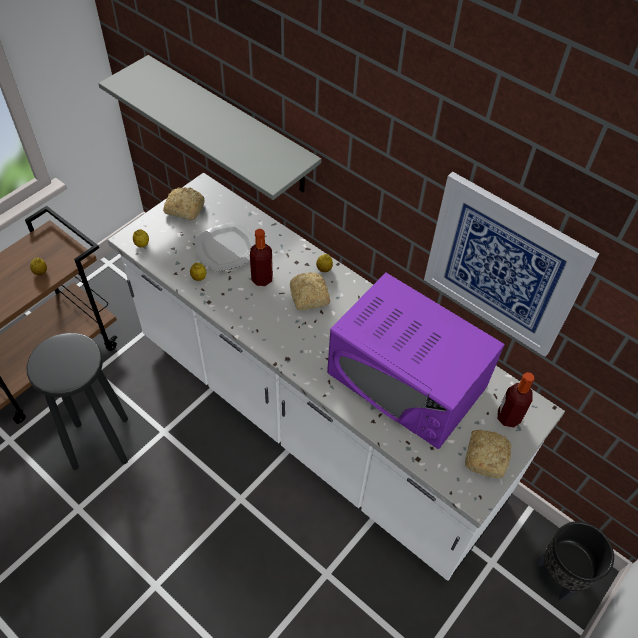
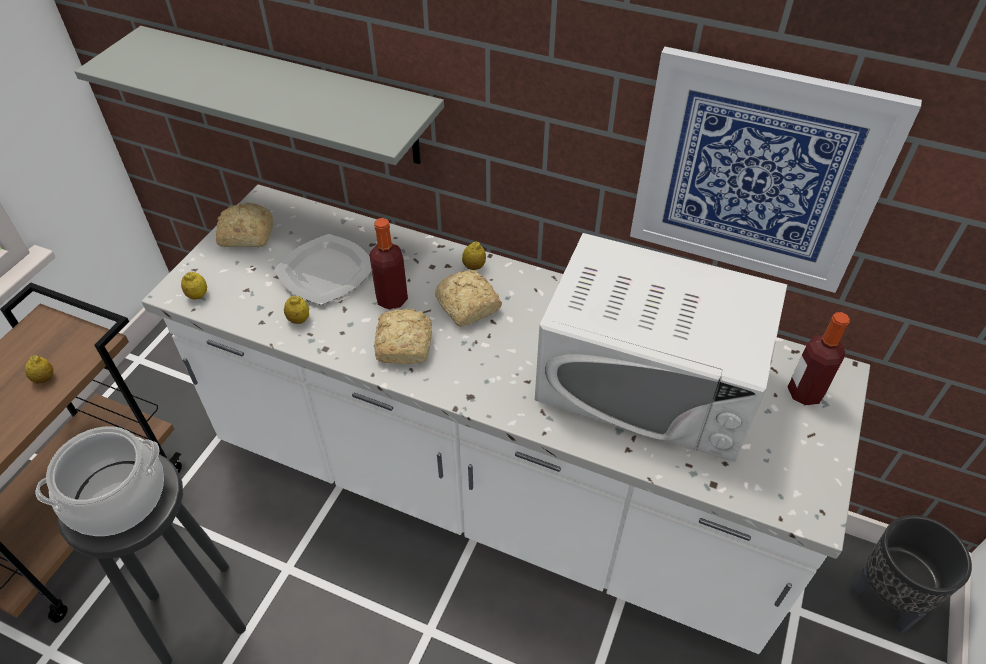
camera: 15 degrees left, 5 degrees down
purple microwave [327,273,505,449] -> white microwave [535,233,787,462]
bread [465,430,512,478] -> bread moved to [374,308,432,364]
none -> cooking pot [36,427,164,536]

